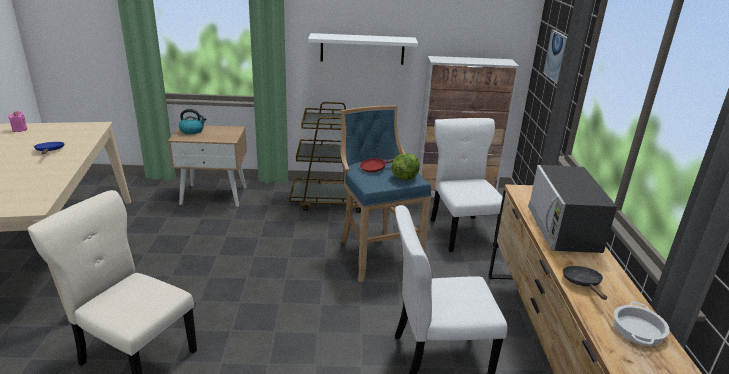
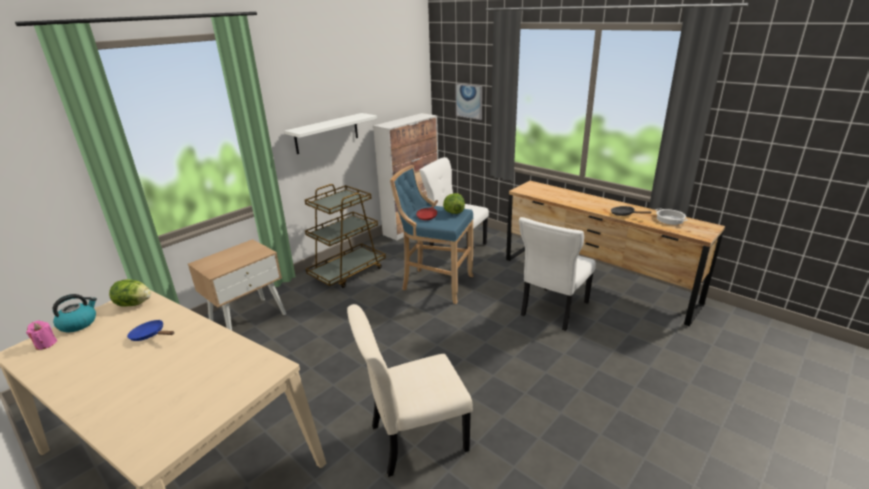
camera: 45 degrees left, 0 degrees up
kettle [179,109,206,134] -> kettle moved to [52,294,97,332]
microwave [528,165,617,253] -> none
none -> lettuce [109,279,151,306]

